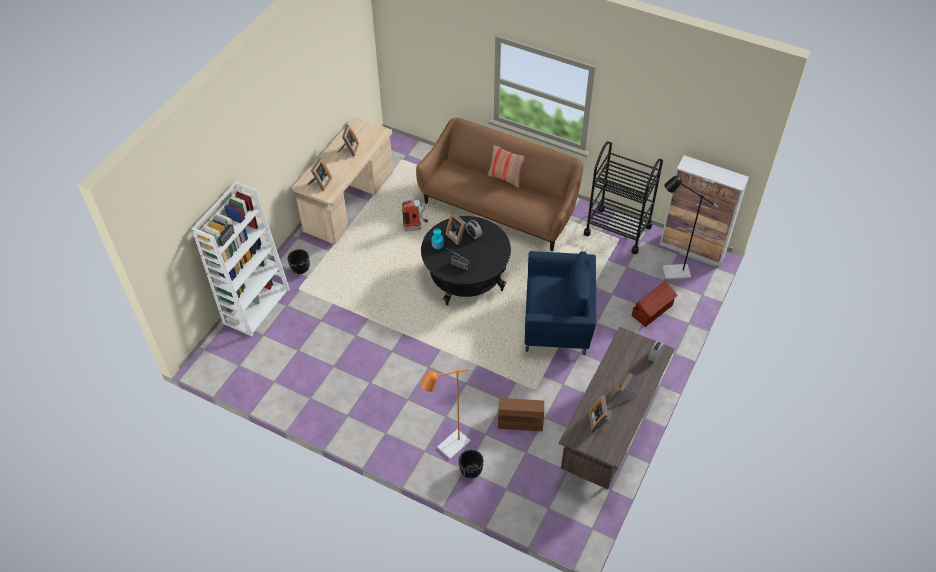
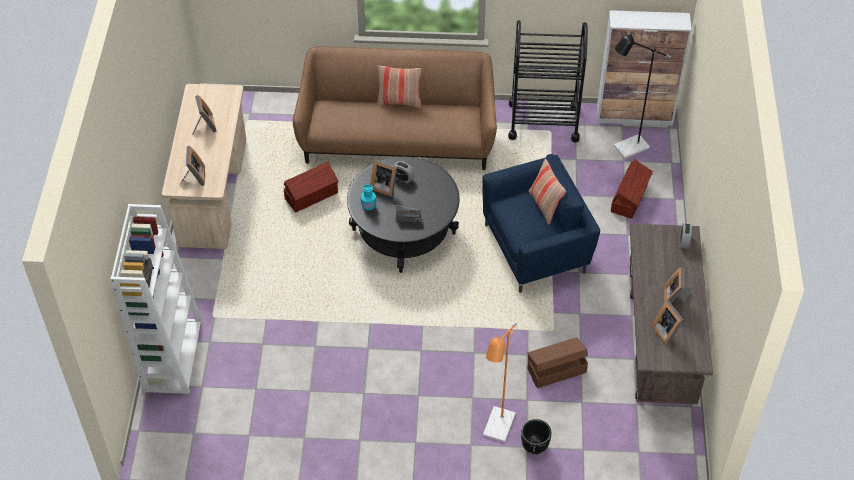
camera: 25 degrees left, 0 degrees up
black planter [288,249,310,274] -> none
fire extinguisher [402,200,428,231] -> brown storage box [284,162,338,213]
none -> pillow [529,159,566,225]

